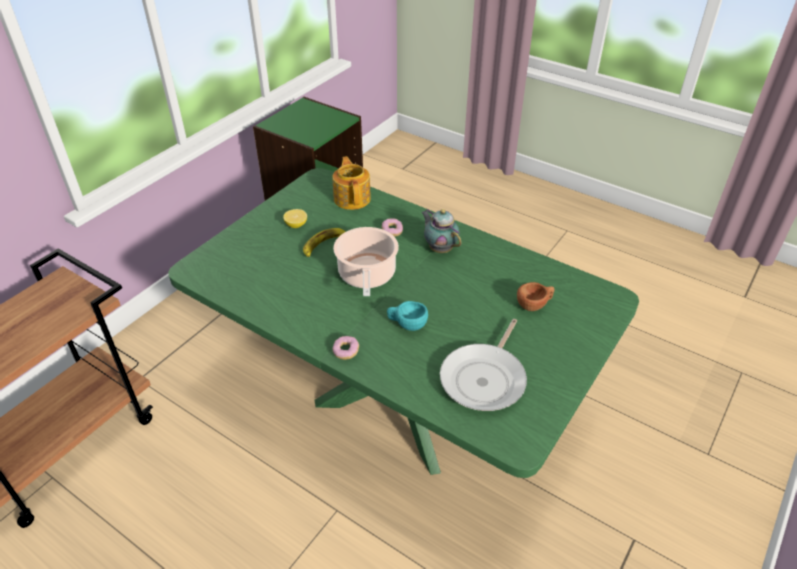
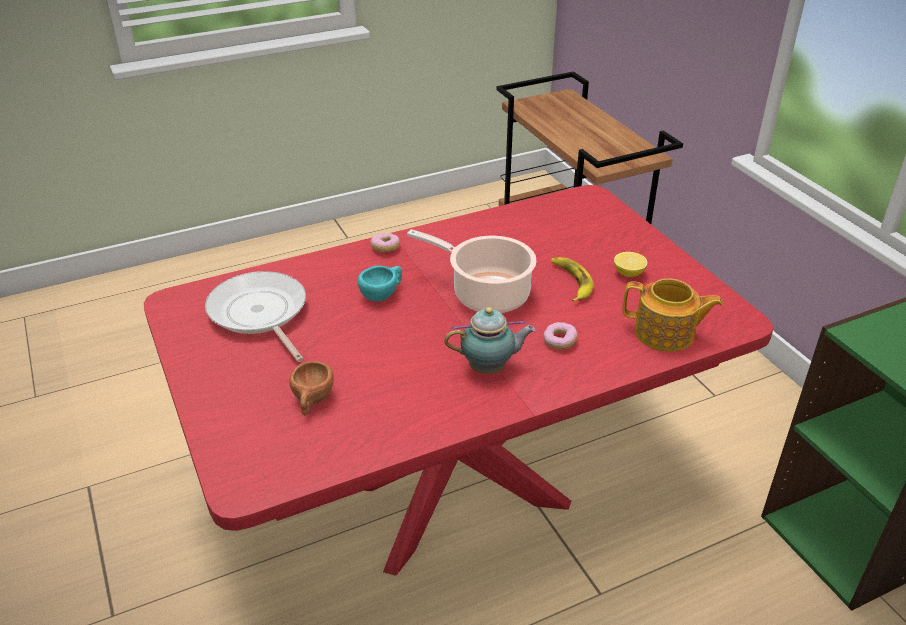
camera: 120 degrees right, 5 degrees down
green dining table [168,168,639,478] -> red dining table [144,185,774,576]

